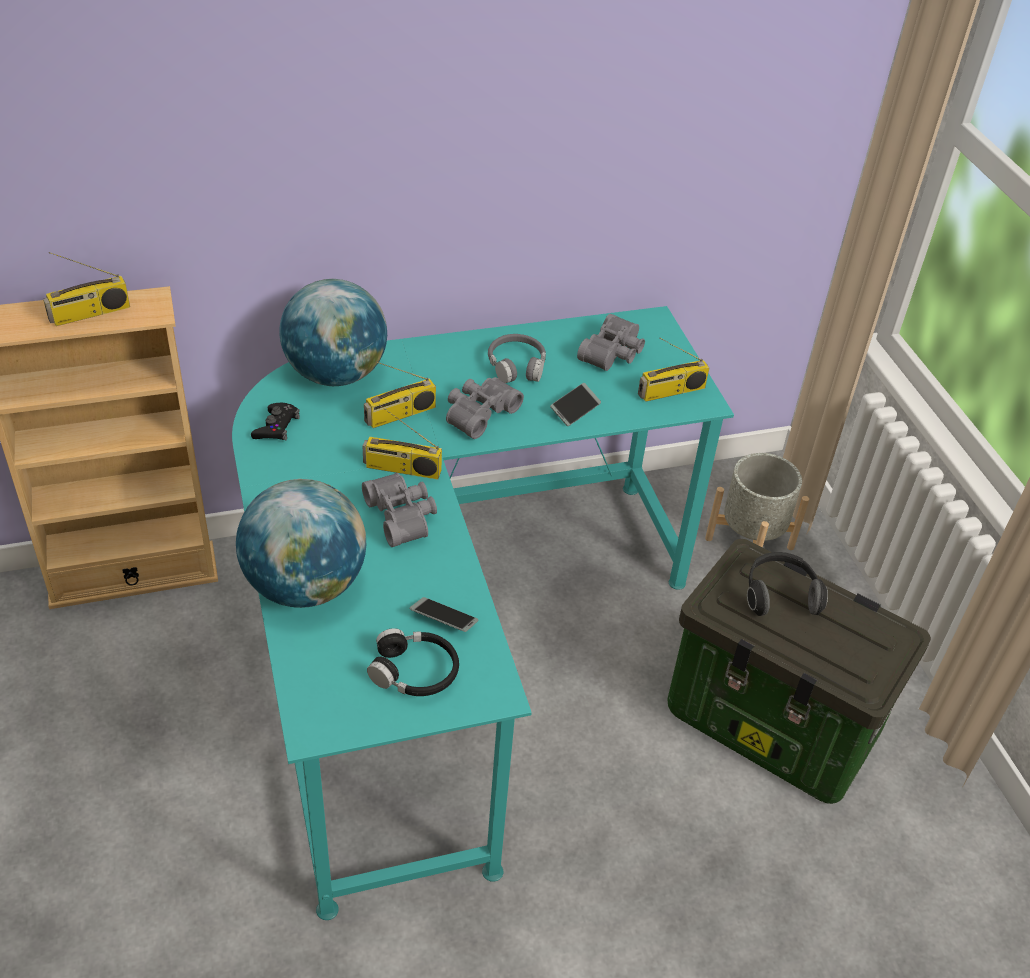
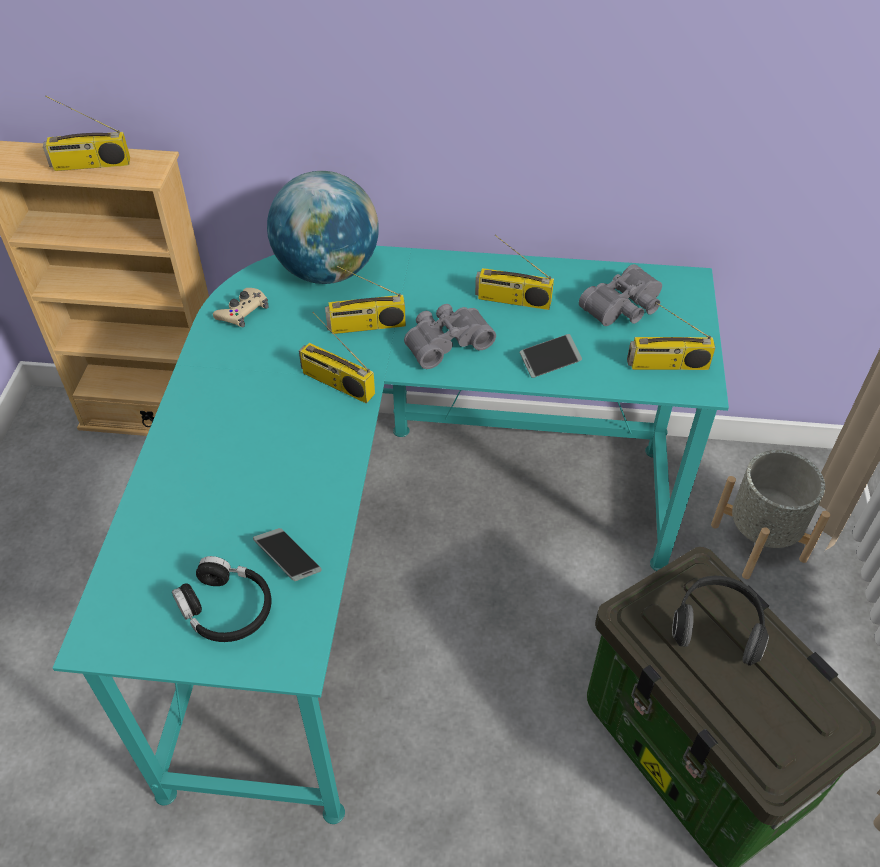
camera: 25 degrees right, 5 degrees up
globe [236,479,366,608] -> none
black game controller [251,403,300,440] -> beige game controller [213,288,269,328]
grey binoculars [362,473,437,547] -> none
grey headphones [488,334,546,383] -> radio [475,235,554,310]

